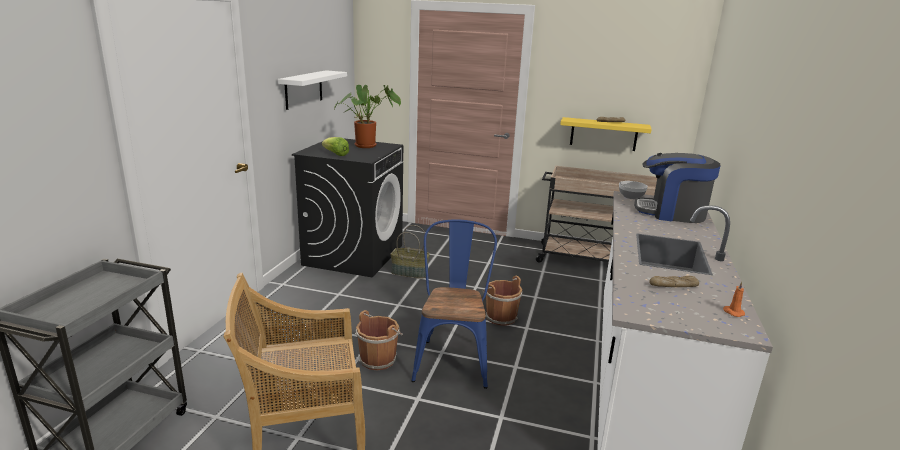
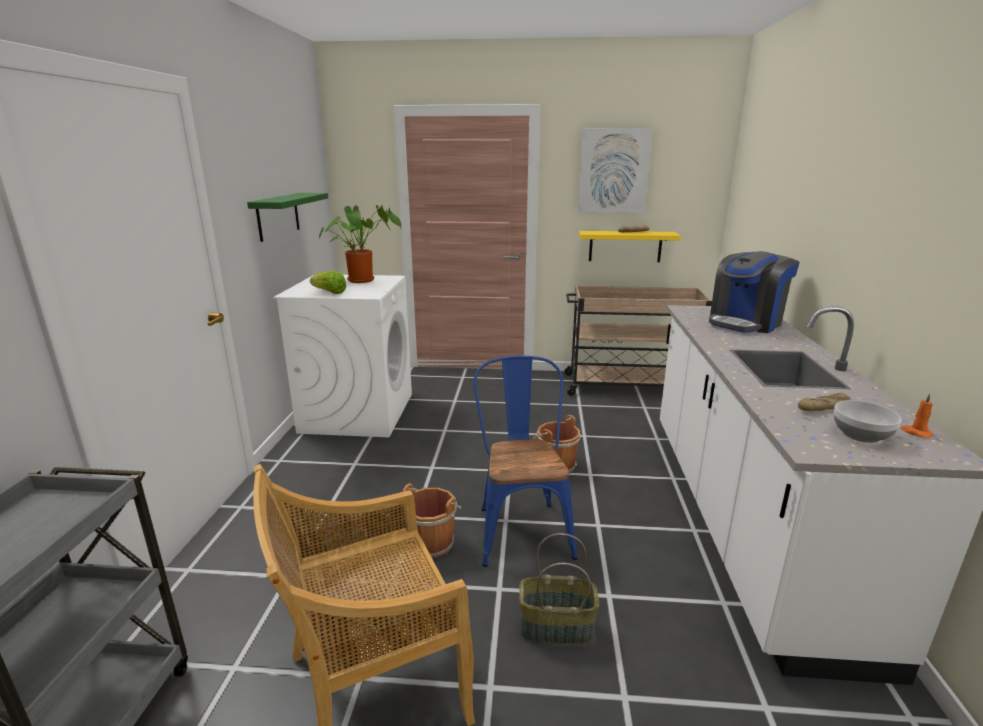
camera: 10 degrees left, 0 degrees up
white shelf [278,70,347,110] -> green shelf [247,193,328,242]
black washing machine [292,138,403,277] -> white washing machine [273,274,412,437]
basket [391,225,430,279] -> basket moved to [519,533,599,644]
bowl [619,181,648,199] -> bowl moved to [834,400,902,443]
coffee machine [634,153,721,223] -> coffee machine turned 45 degrees counterclockwise [709,251,800,333]
none -> picture [578,128,653,213]

